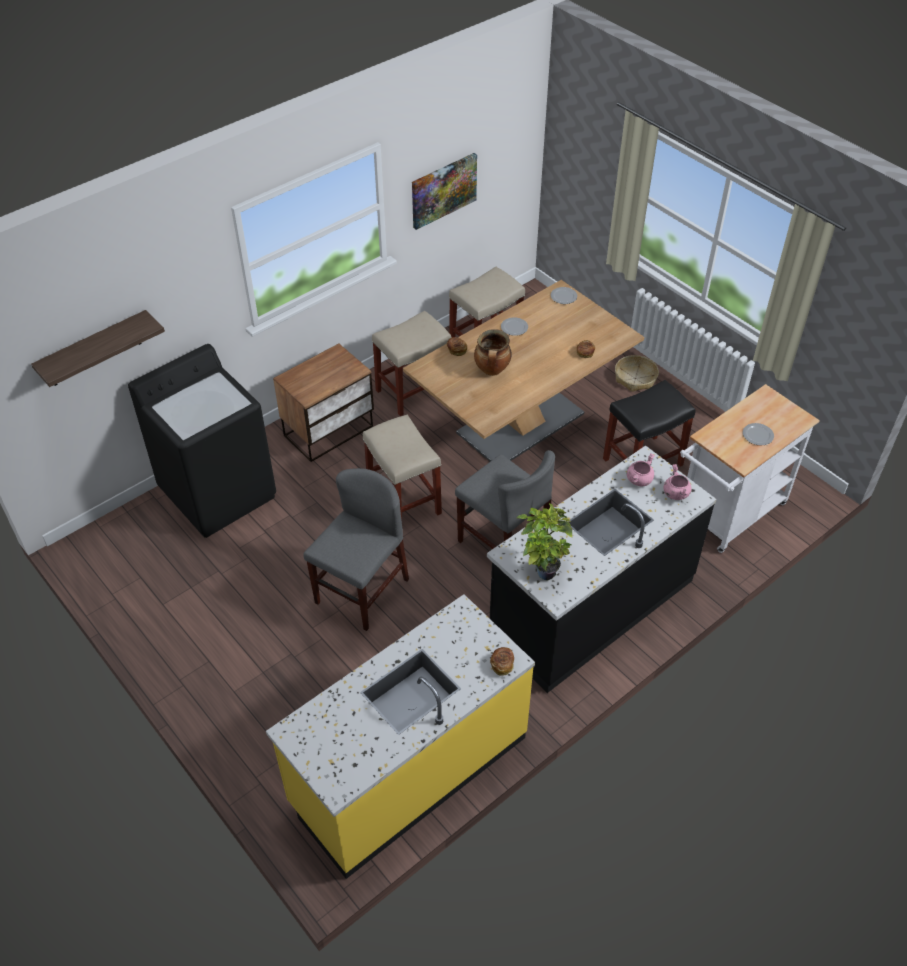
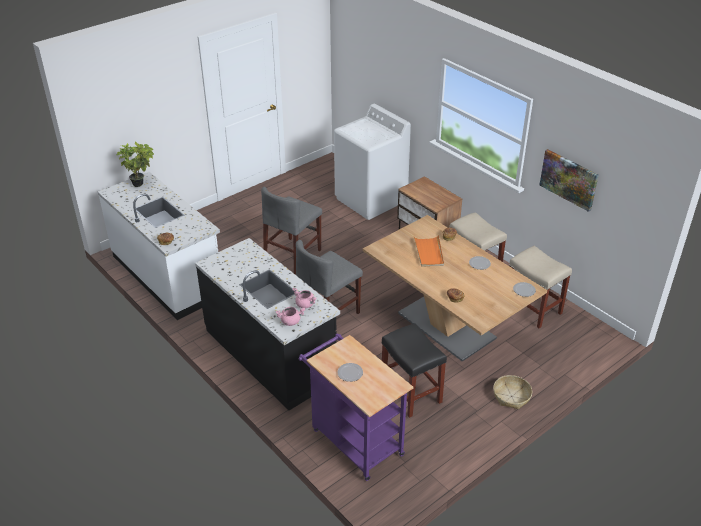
camera: 90 degrees right, 10 degrees down
shelf [31,310,165,387] -> none
black washing machine [128,344,276,538] -> white washing machine [334,104,411,220]
yellow counter [266,594,535,879] -> white counter [98,172,220,320]
grey chair [303,468,409,631] -> grey chair turned 90 degrees clockwise [261,187,322,274]
beige stool [363,415,442,520] -> none
cooking pot [474,329,512,376] -> orange tray [414,235,444,267]
potted plant [517,503,572,581] -> potted plant moved to [117,142,154,187]
white cart [680,384,820,553] -> purple cart [299,333,414,481]

